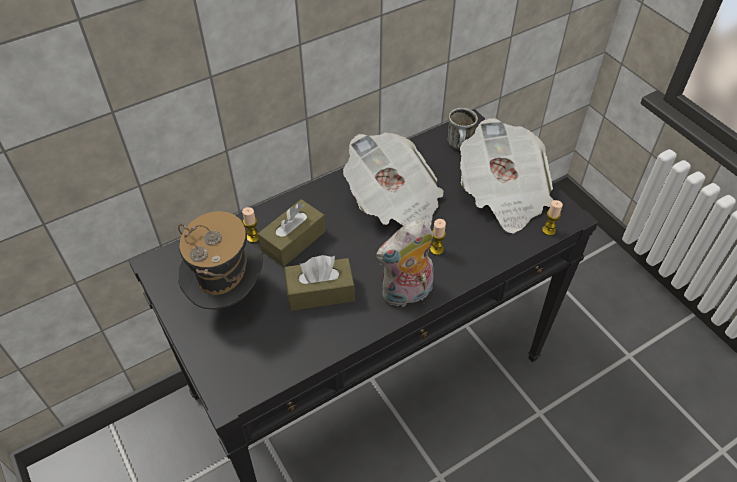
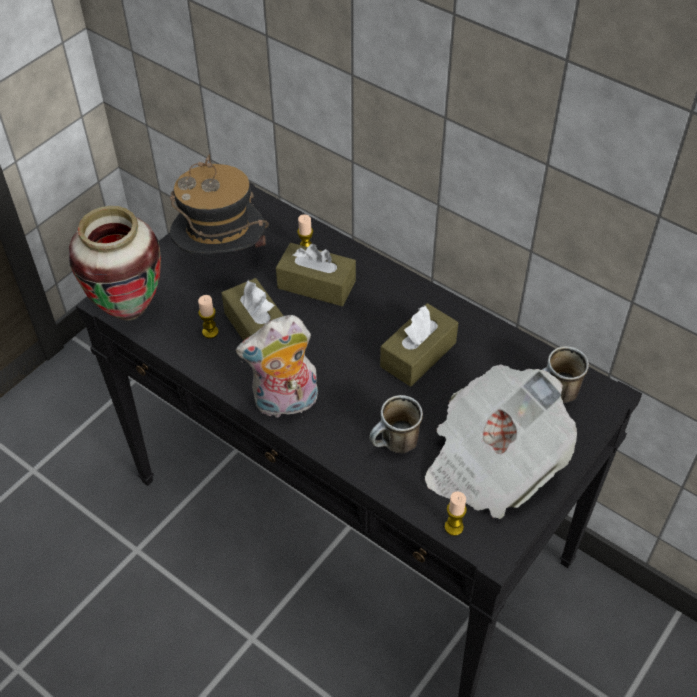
camera: 70 degrees right, 0 degrees up
newspaper [343,133,444,226] -> brown tissue box [380,303,458,387]
plush toy [376,219,434,307] -> plush toy turned 60 degrees counterclockwise [236,315,318,418]
candle [430,219,446,255] -> candle moved to [198,295,219,338]
none -> vase [69,206,161,320]
none -> mug [369,395,423,453]

